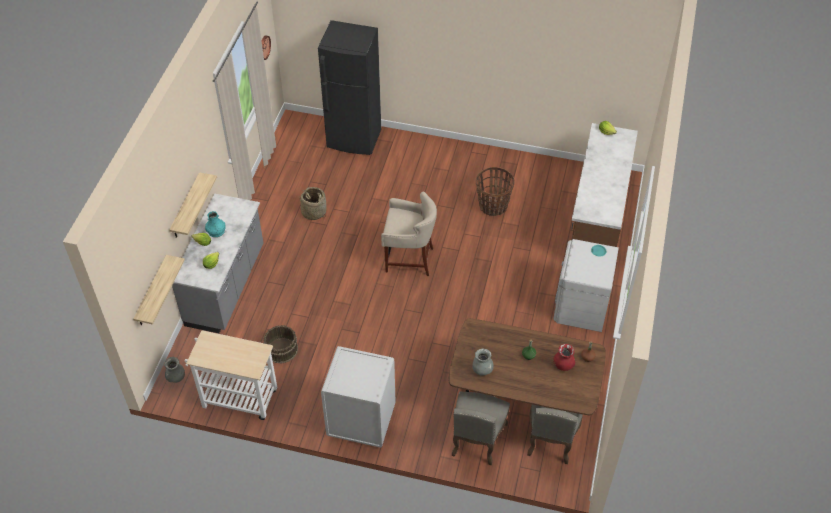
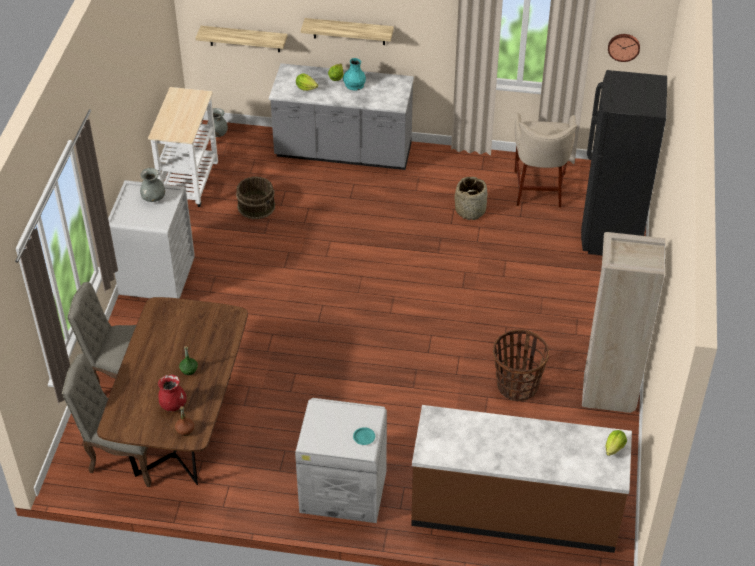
camera: 85 degrees right, 5 degrees down
beige stool [381,192,437,276] -> beige stool moved to [514,112,577,208]
grey vase [472,348,494,375] -> grey vase moved to [140,168,165,202]
none -> beige cabinet [582,232,665,413]

